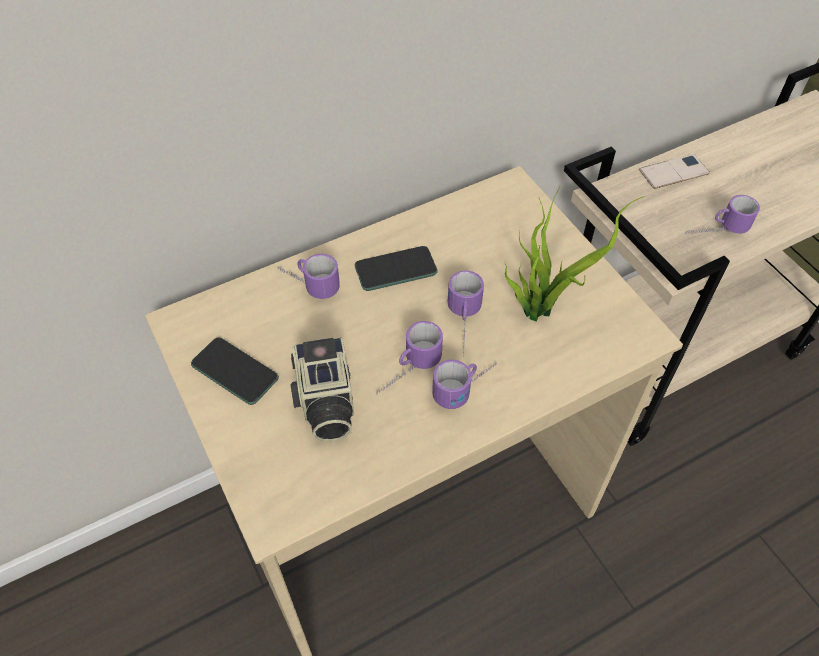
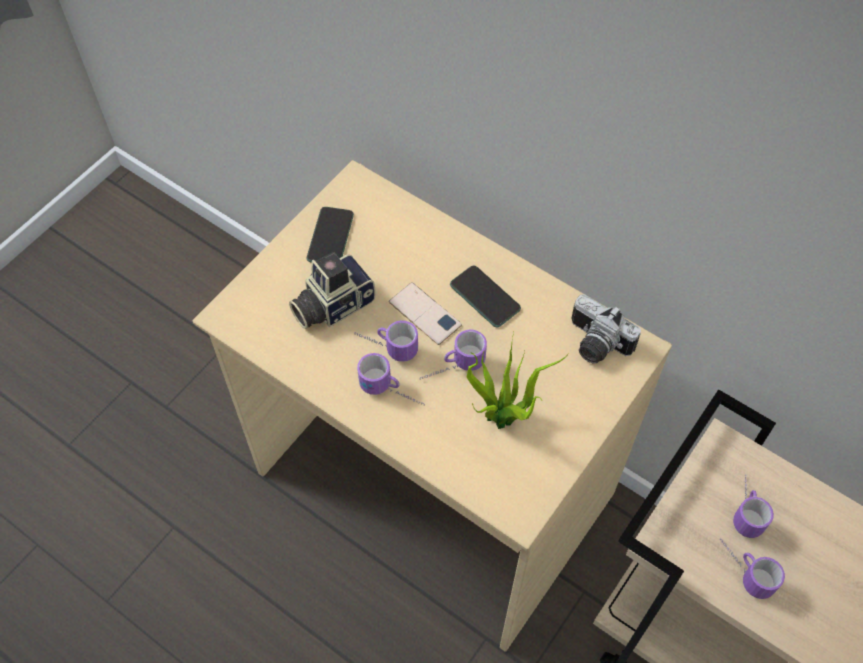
camera: 65 degrees right, 5 degrees up
mug [277,254,340,299] -> mug moved to [733,474,774,538]
phone [639,154,710,189] -> phone moved to [389,282,462,345]
none -> camera [572,294,641,364]

